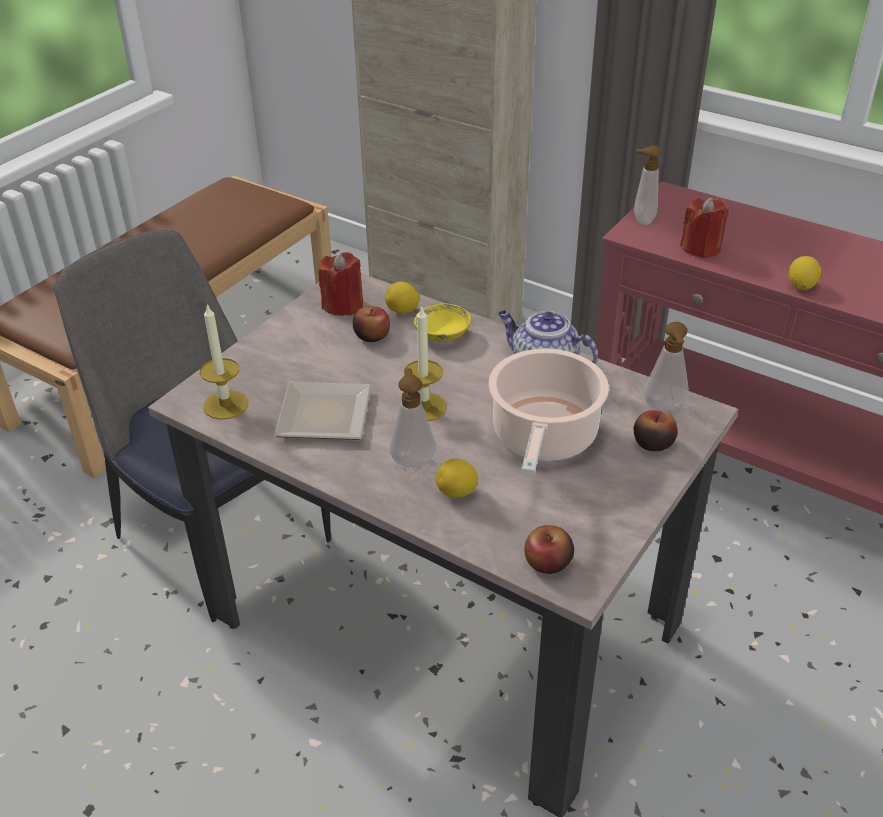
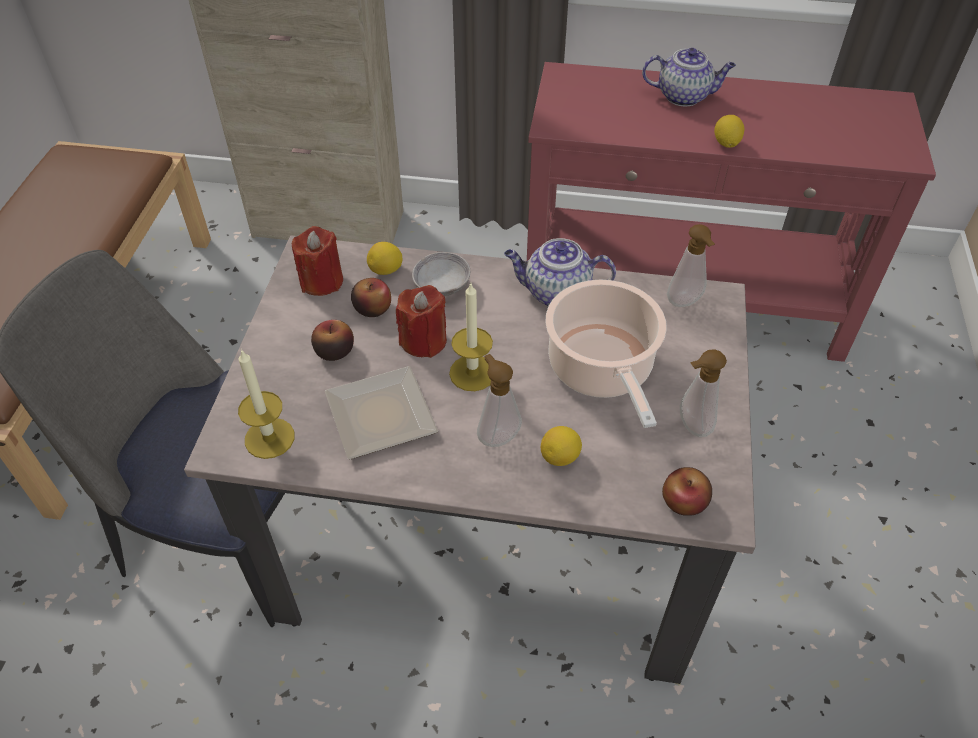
camera: 25 degrees left, 10 degrees up
yellow bowl [414,303,471,342] -> grey bowl [412,252,470,297]
soap dispenser [634,146,662,225] -> soap dispenser moved to [680,349,727,437]
apple [634,410,677,451] -> apple moved to [311,320,354,361]
red candle [680,197,729,258] -> red candle moved to [396,285,447,358]
none -> teapot [642,48,736,106]

